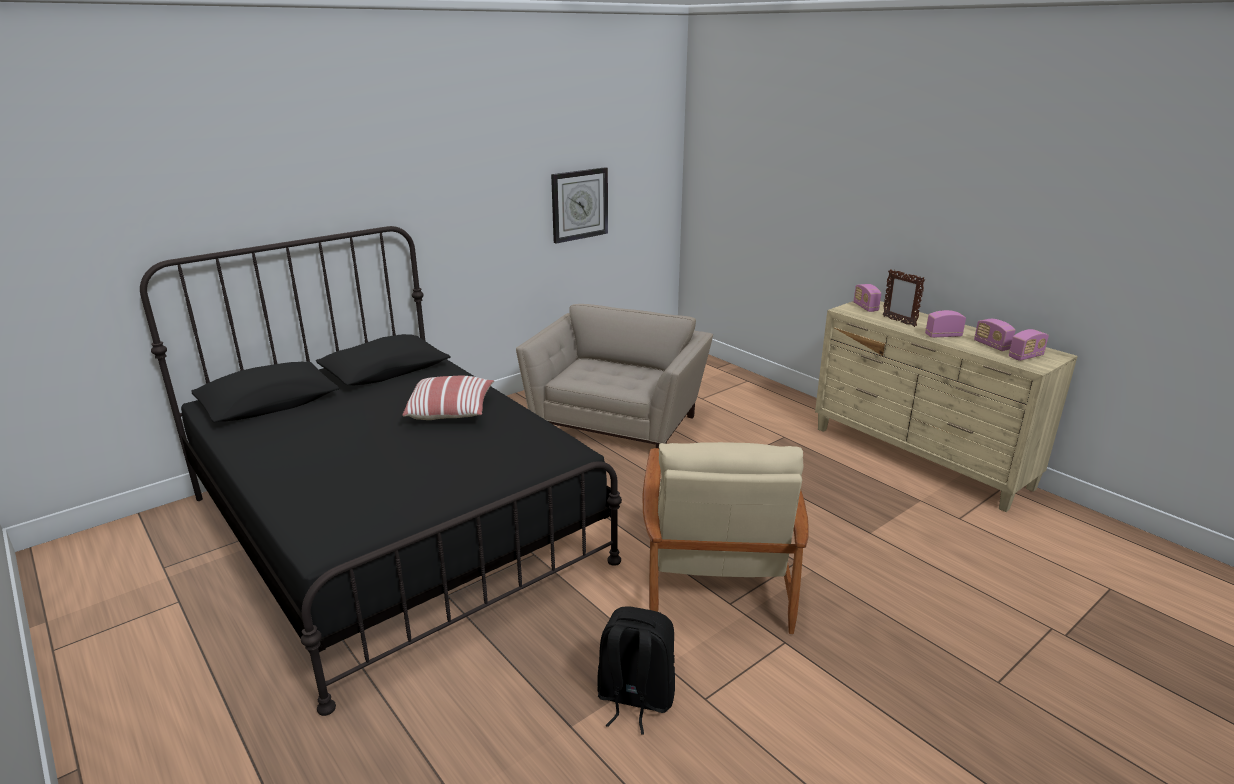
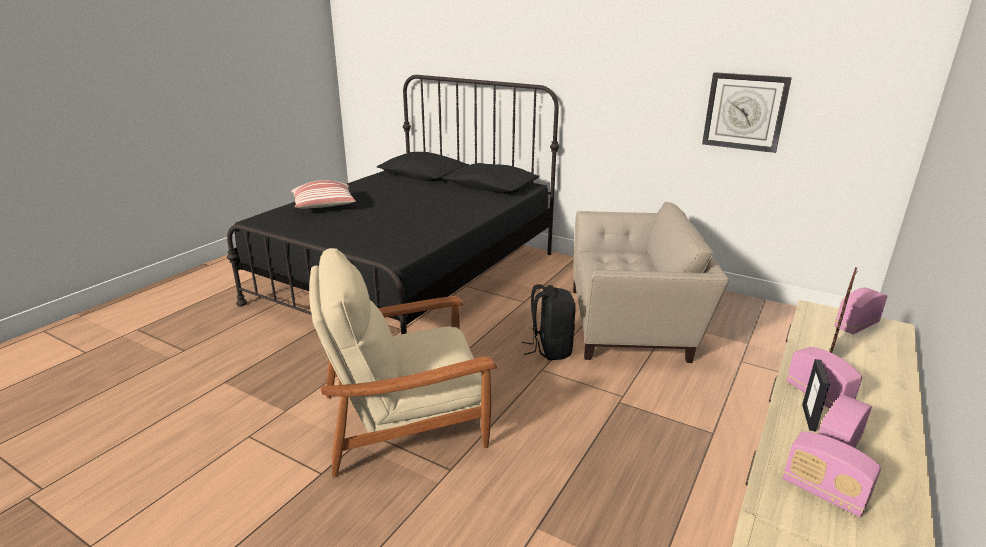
camera: 70 degrees right, 0 degrees up
pillow [402,376,494,420] -> pillow moved to [291,180,356,209]
black backpack [597,606,675,735] -> black backpack moved to [522,284,576,360]
none -> picture frame [802,359,830,432]

